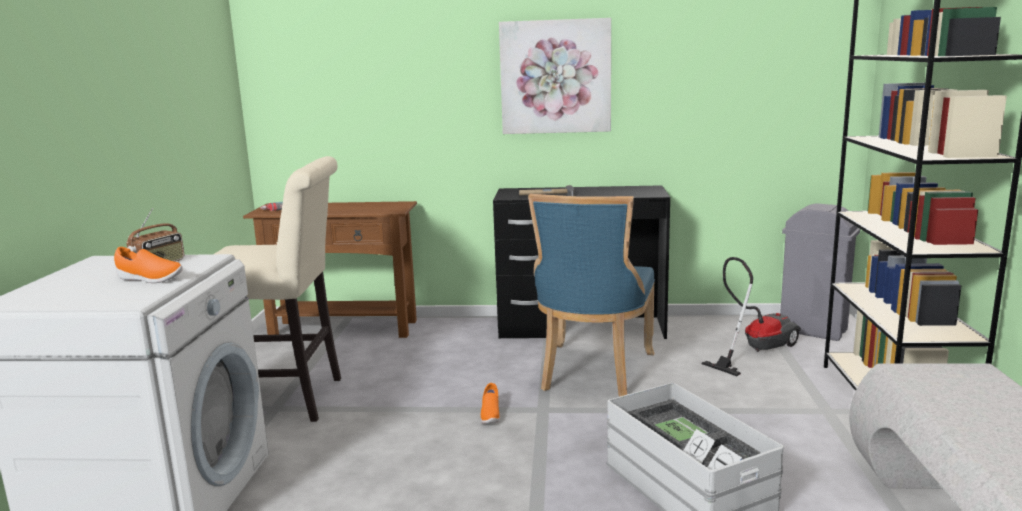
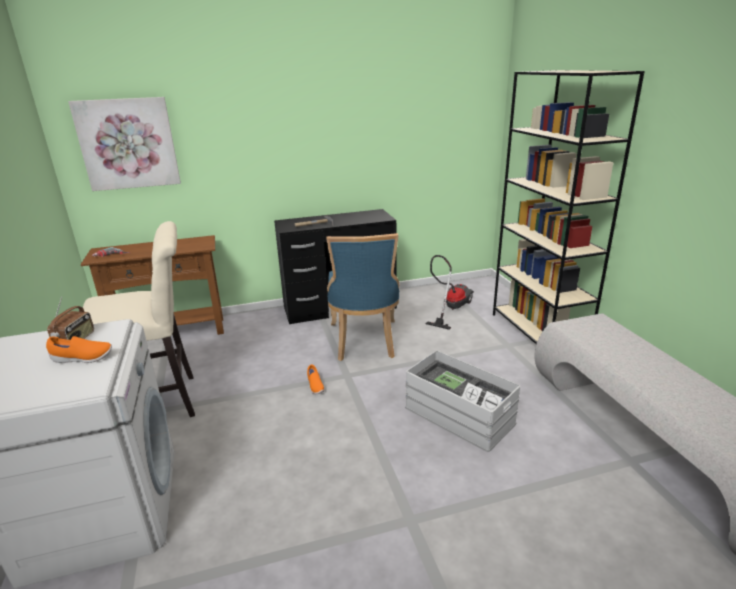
camera: 20 degrees left, 10 degrees up
picture [499,18,611,134] -> picture moved to [68,97,181,191]
grey trash can [780,203,860,341] -> none

